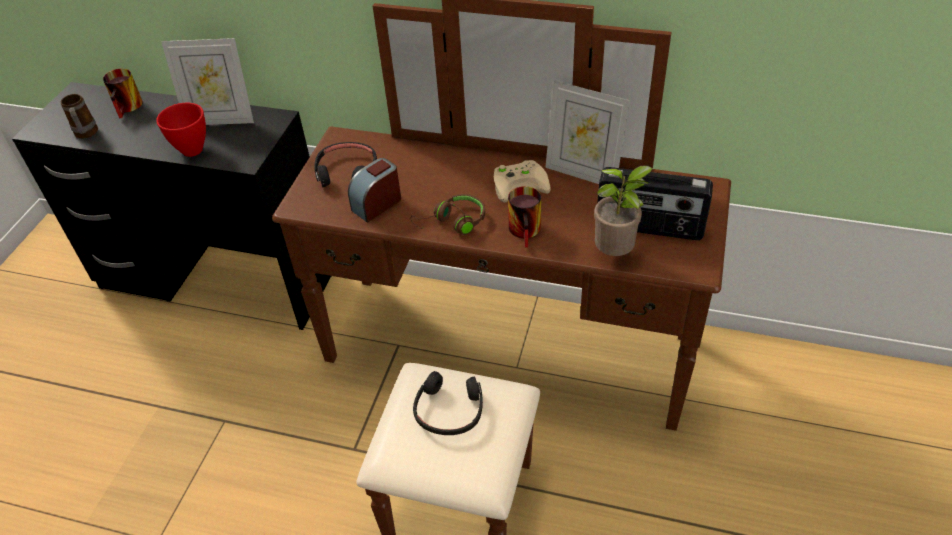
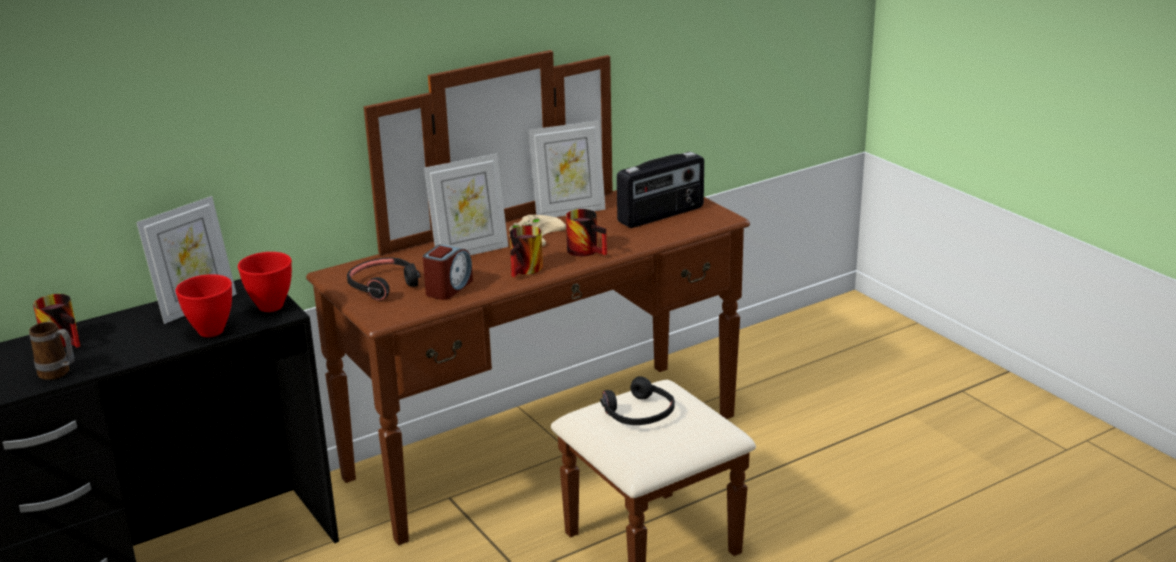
camera: 50 degrees left, 20 degrees down
alarm clock [348,158,401,223] -> alarm clock turned 150 degrees counterclockwise [423,244,473,300]
brown headphones [410,194,485,235] -> mug [510,225,543,277]
potted plant [594,166,653,256] -> none
none -> red bowl [238,252,292,312]
none -> picture frame [424,154,508,255]

